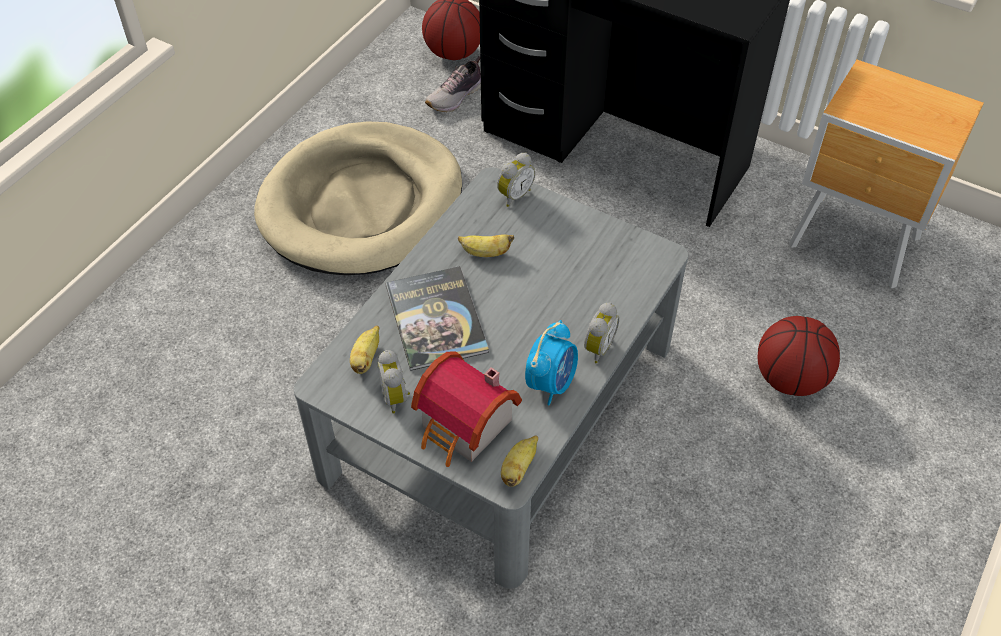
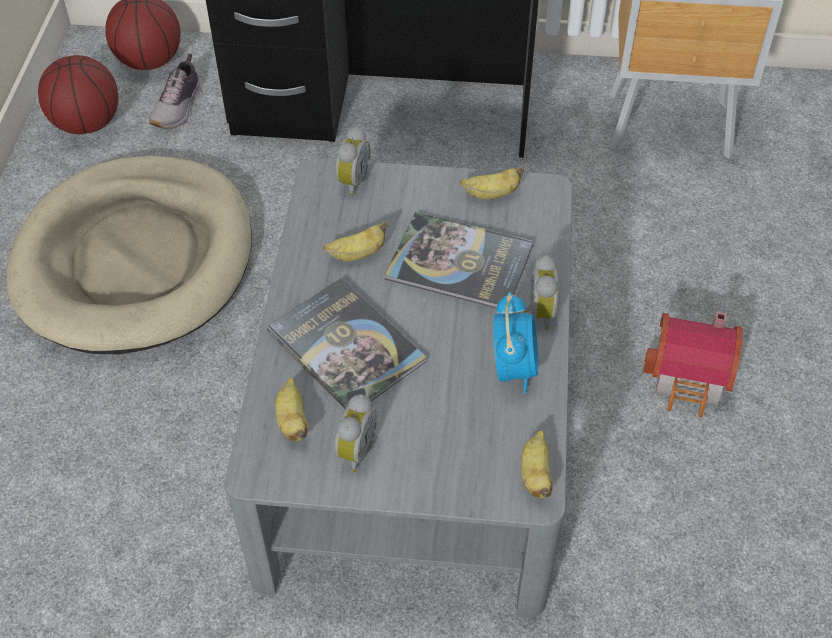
camera: 25 degrees left, 0 degrees up
alarm clock [378,350,410,414] -> alarm clock turned 120 degrees counterclockwise [334,394,377,472]
toy house [411,351,522,467] -> toy house moved to [643,312,743,417]
basketball [758,316,840,396] -> basketball moved to [38,55,118,134]
none -> book [385,212,534,308]
none -> banana [460,167,524,199]

